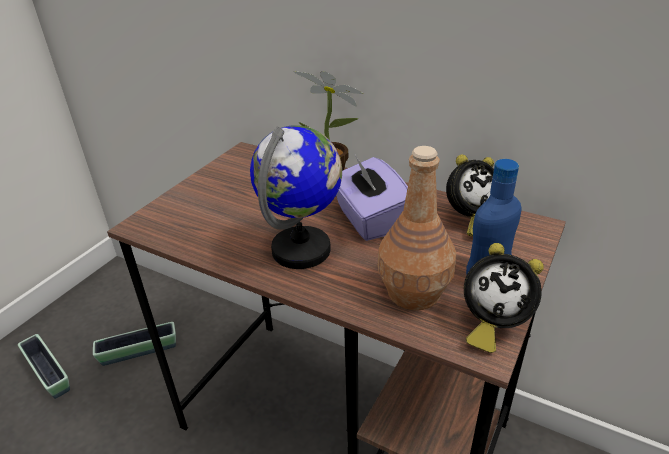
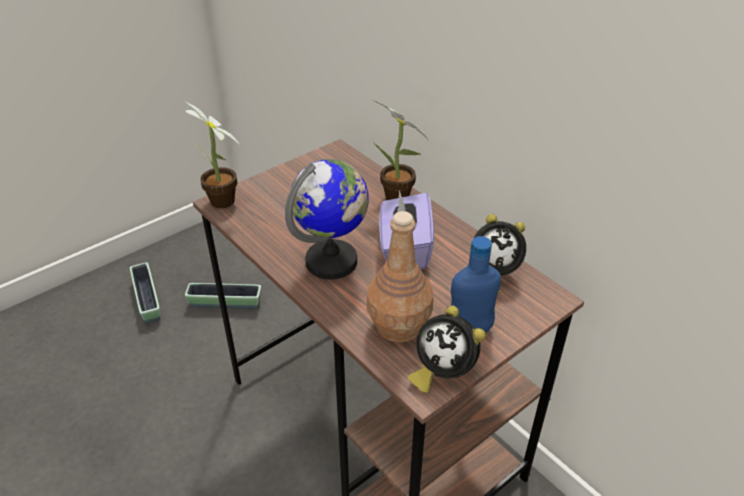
camera: 20 degrees right, 5 degrees up
none -> potted plant [183,100,242,208]

